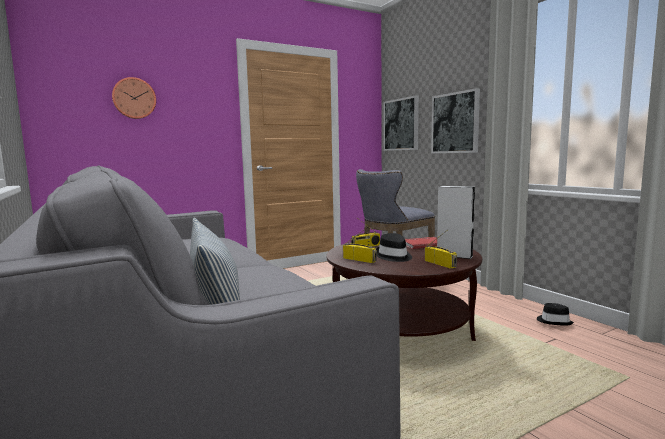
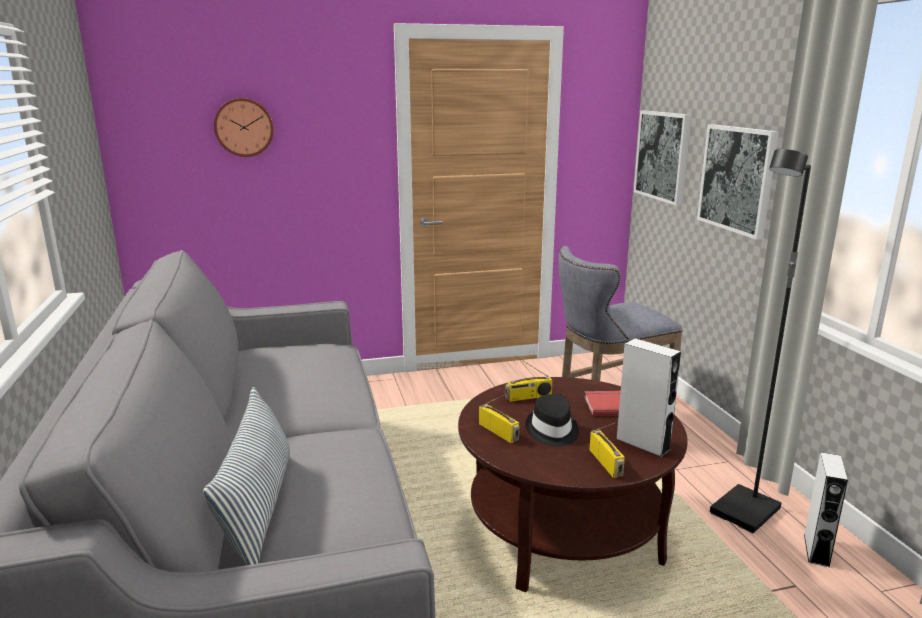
camera: 15 degrees right, 10 degrees up
black hat [537,303,574,326] -> grey speaker [804,452,848,567]
none -> black floor lamp [710,149,811,533]

